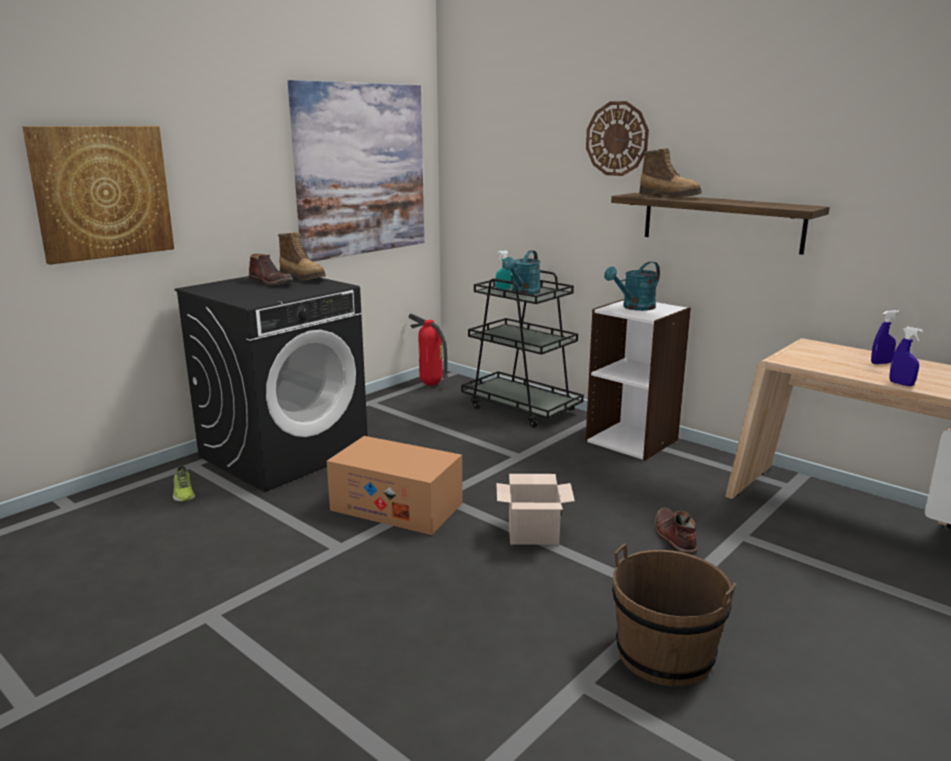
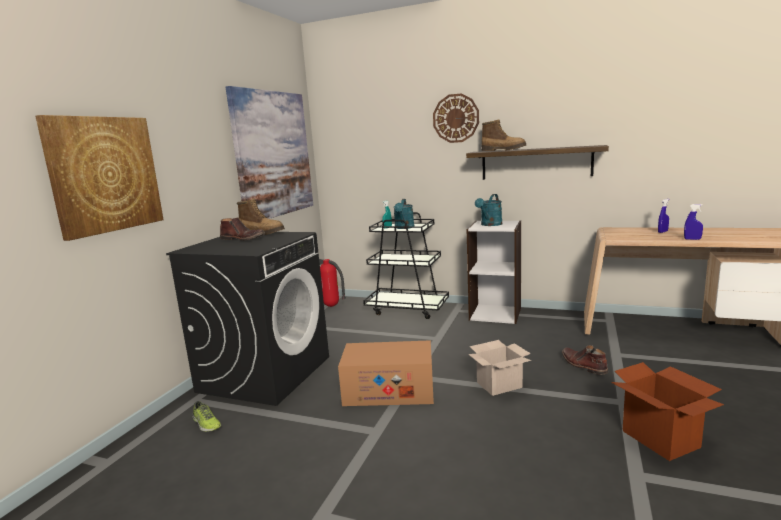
camera: 20 degrees left, 5 degrees down
brown bucket [612,543,736,686] -> cardboard box [611,362,724,461]

